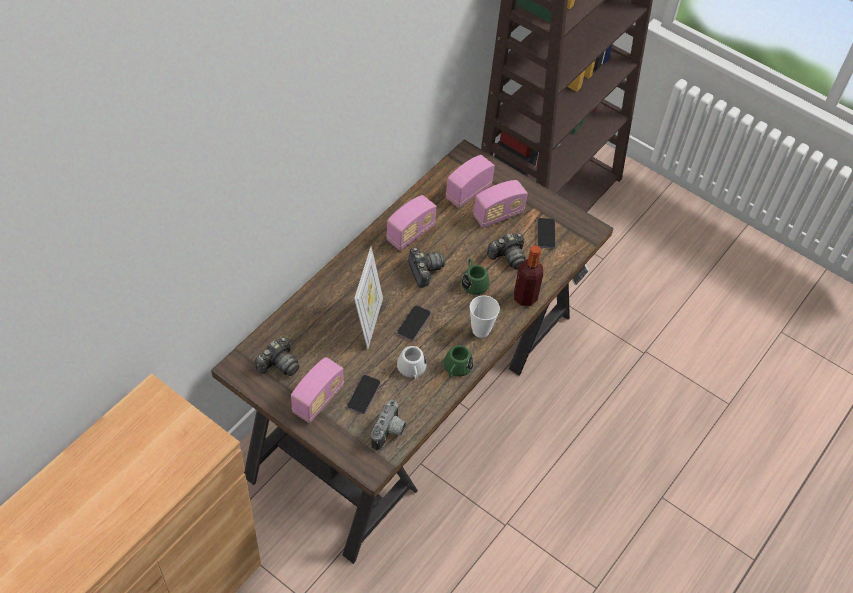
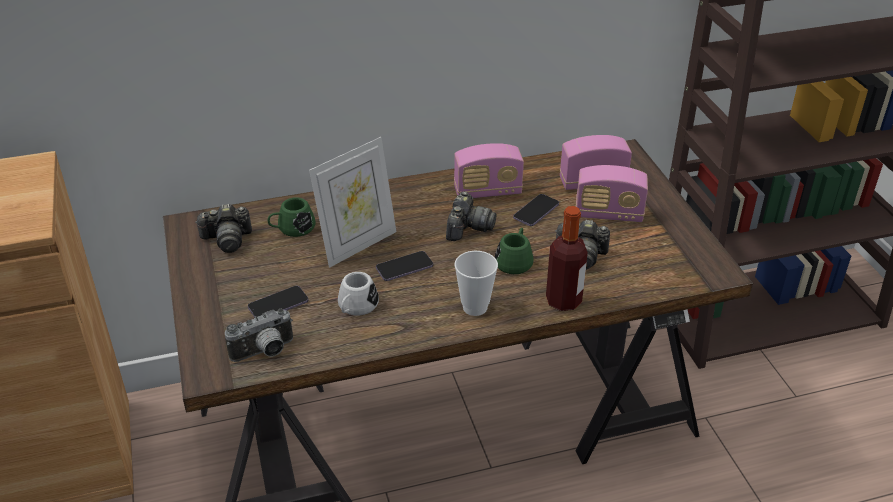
camera: 40 degrees right, 15 degrees down
radio [291,357,344,423] -> none
green mug [444,345,473,377] -> green mug moved to [268,197,316,237]
phone [537,218,556,249] -> phone moved to [513,194,559,226]

